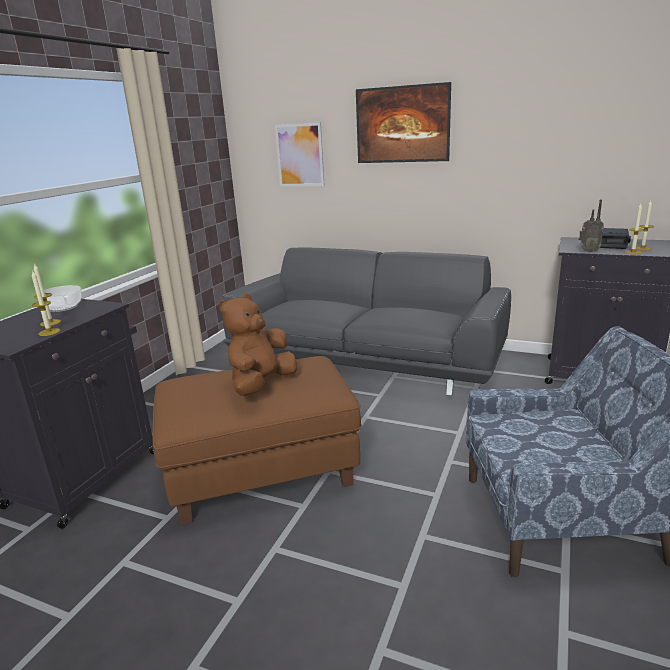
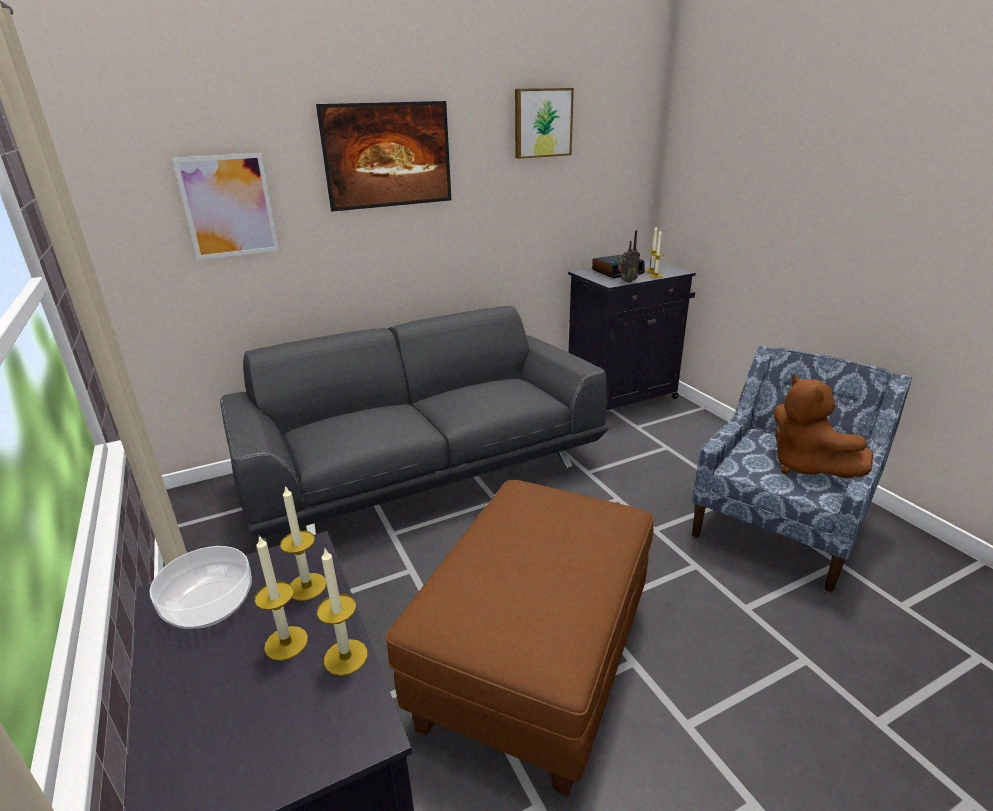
camera: 50 degrees left, 5 degrees up
brown plush toy [219,293,297,396] -> brown plush toy moved to [774,374,873,478]
none -> candle [280,485,326,601]
none -> picture [515,88,574,159]

